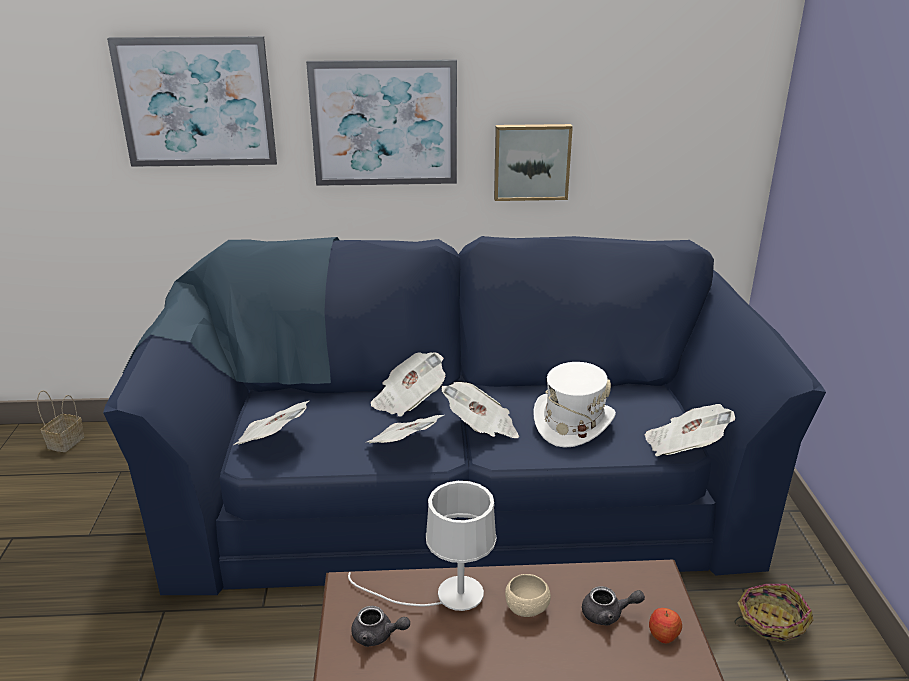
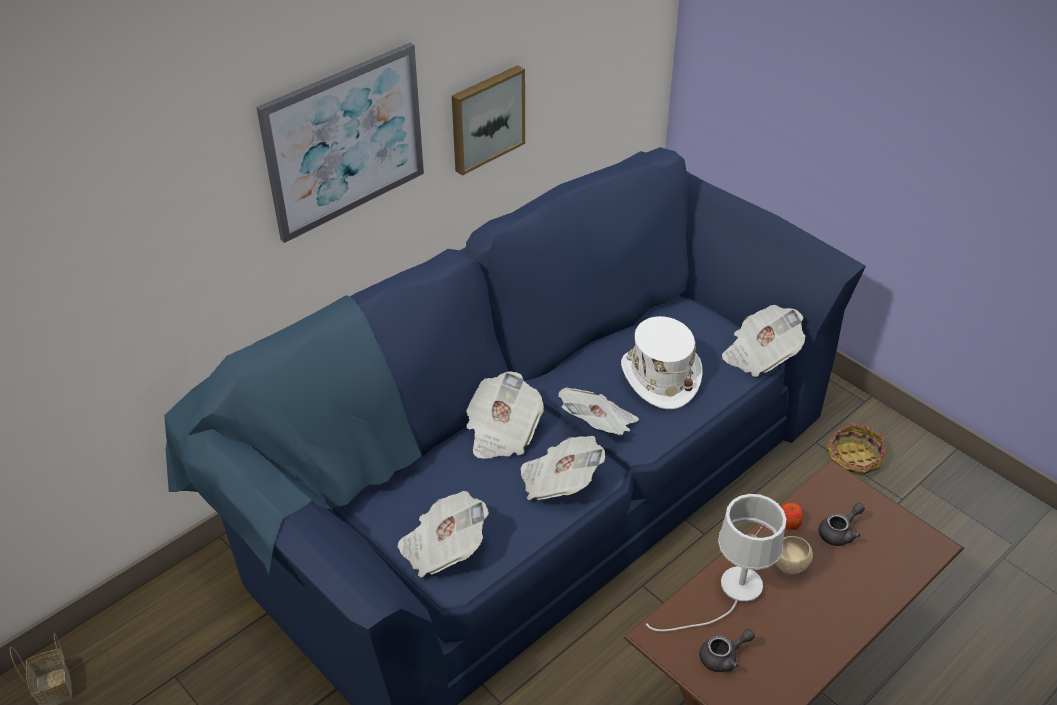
camera: 40 degrees left, 15 degrees up
picture [107,36,277,167] -> none
apple [649,608,682,643] -> apple moved to [781,503,803,530]

